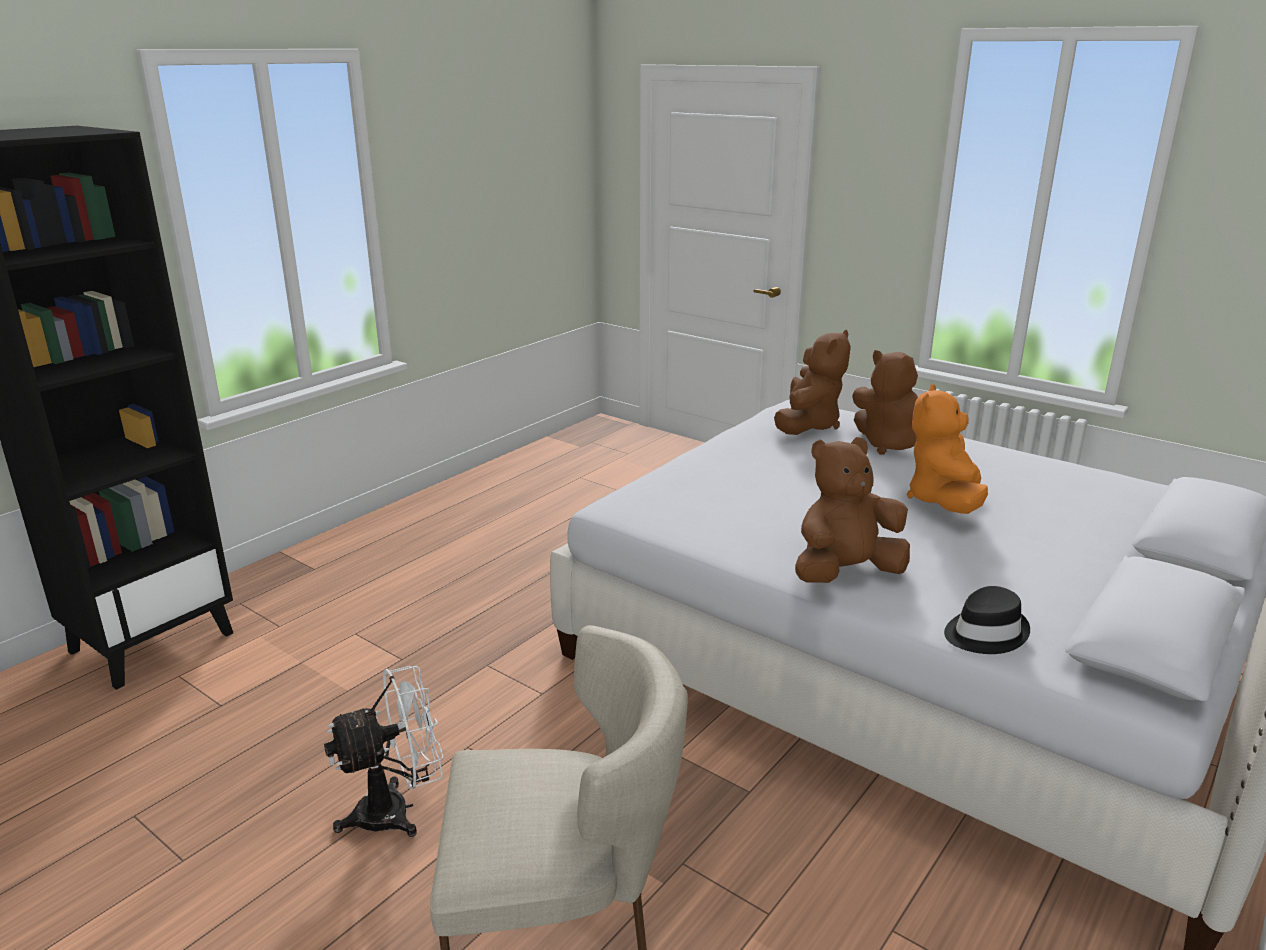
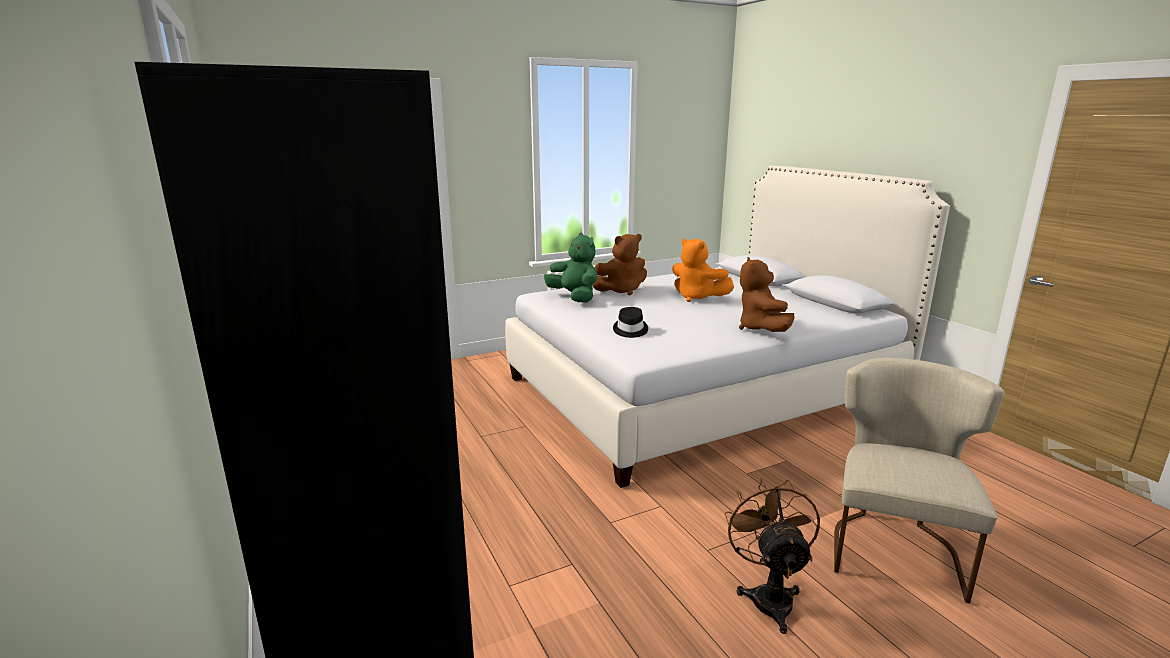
camera: 65 degrees left, 5 degrees down
white fan [324,666,444,837] -> brown fan [724,478,820,634]
brown plush toy [774,329,851,435] -> green plush toy [544,233,598,303]
black hat [944,586,1030,654] -> black hat moved to [613,307,648,338]

